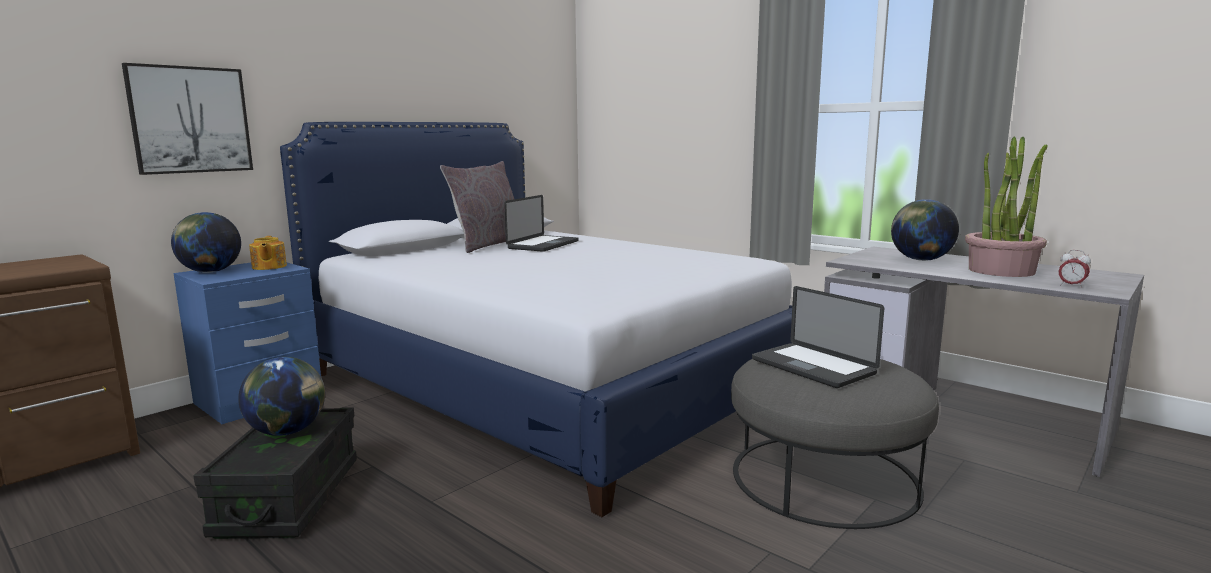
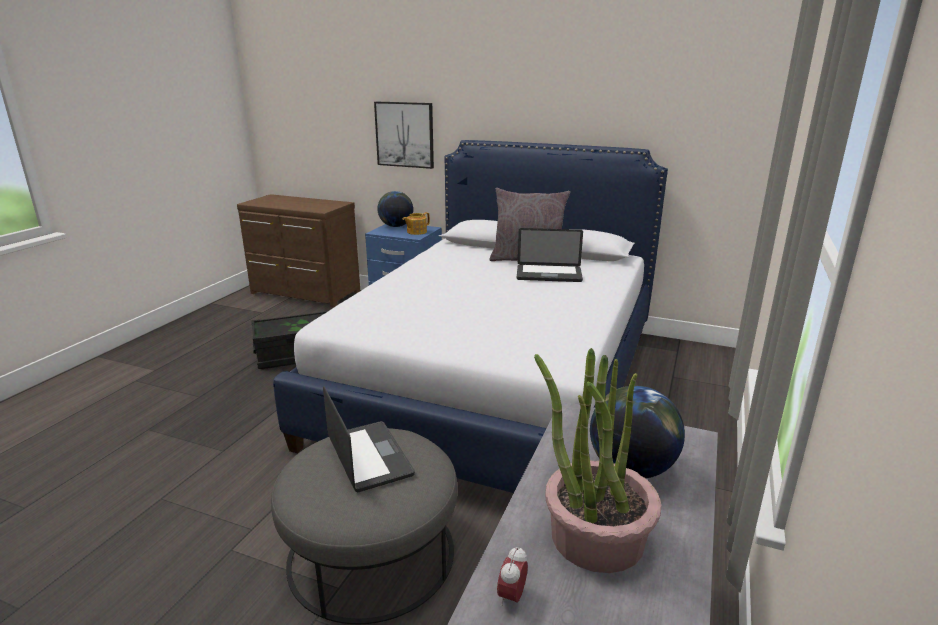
camera: 70 degrees right, 10 degrees up
globe [238,357,325,436] -> none
laptop [752,286,884,388] -> laptop turned 120 degrees clockwise [323,386,415,492]

